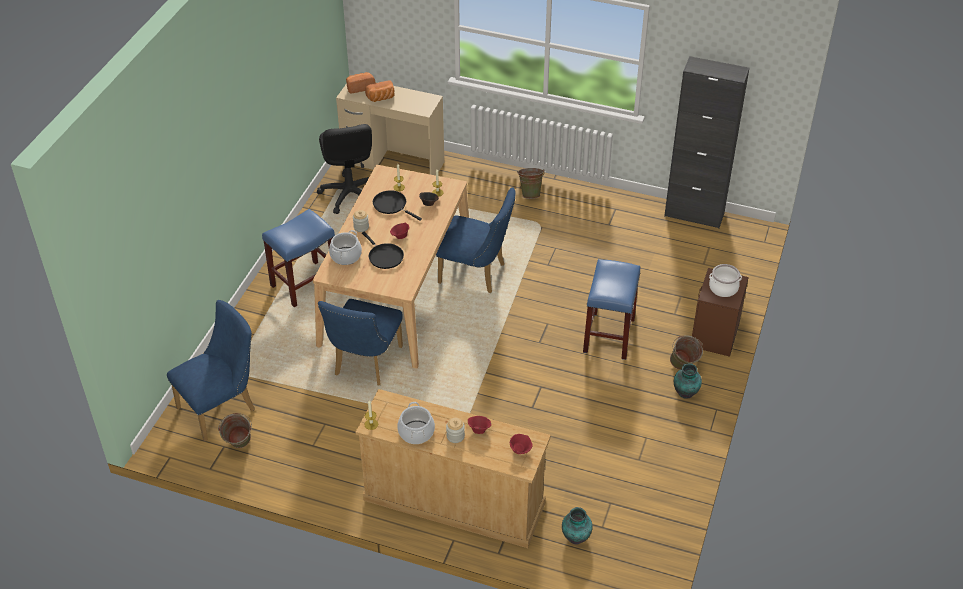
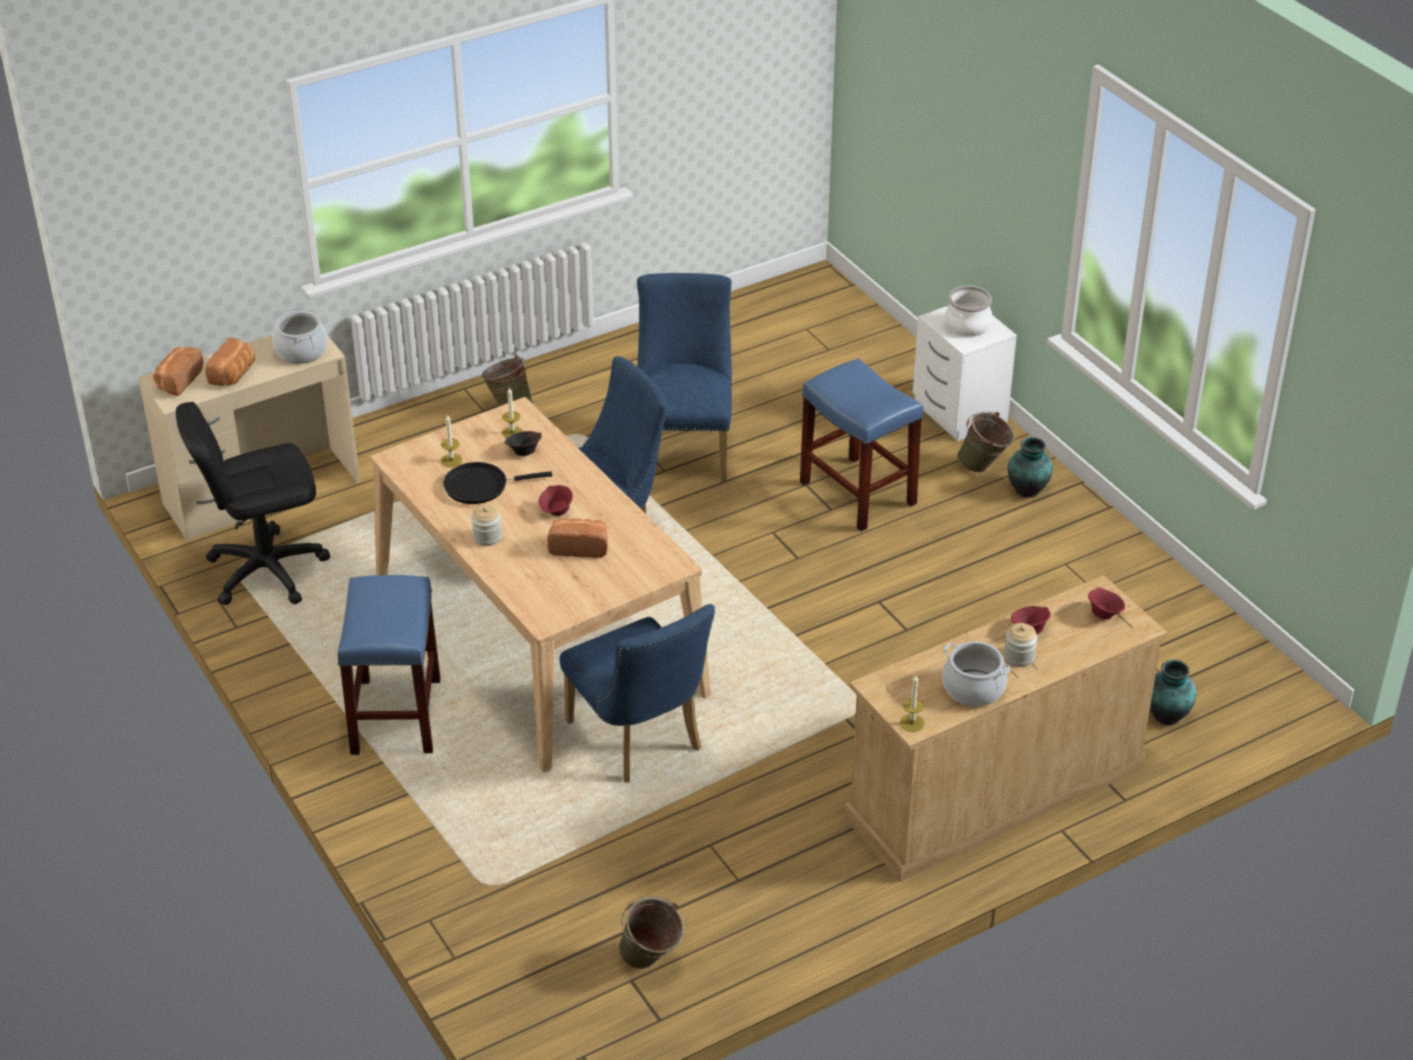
camera: 50 degrees left, 5 degrees down
blue chair [167,300,255,441] -> blue chair moved to [637,273,732,482]
black office chair [317,124,372,214] -> black office chair turned 135 degrees clockwise [176,402,330,605]
cooking pot [329,230,362,265] -> cooking pot moved to [273,307,328,364]
black frying pan [362,232,404,269] -> bread [547,518,608,558]
black cabinet [664,56,749,229] -> none
brown nightstand [692,268,749,357] -> white nightstand [913,306,1017,441]

